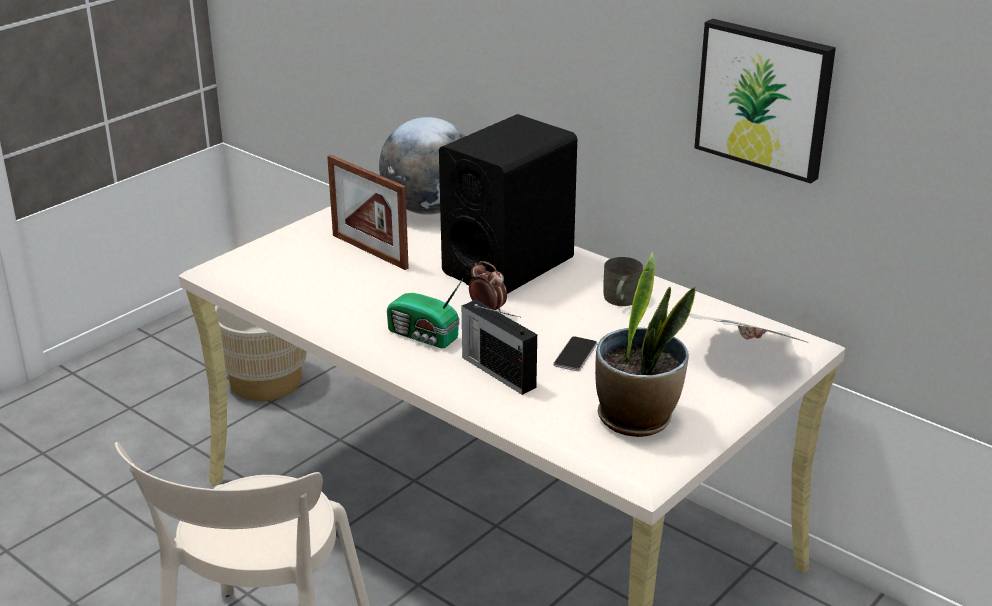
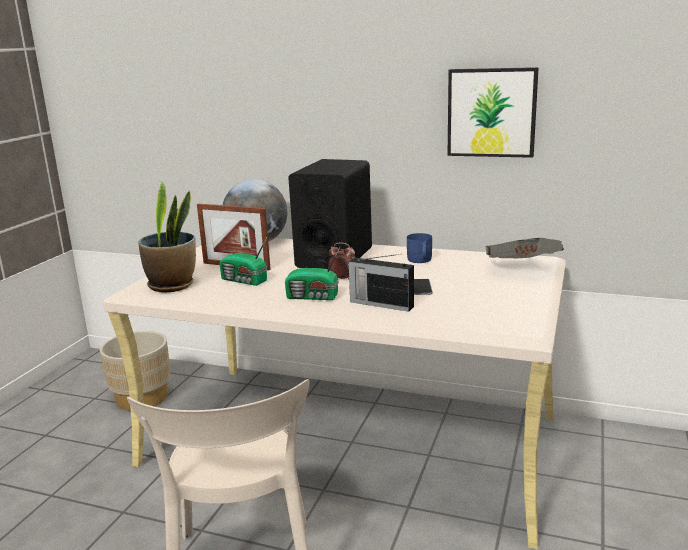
camera: 20 degrees left, 10 degrees down
potted plant [595,252,696,437] -> potted plant moved to [138,181,196,292]
grey mug [603,257,643,306] -> blue mug [407,233,432,263]
none -> radio [220,236,268,286]

